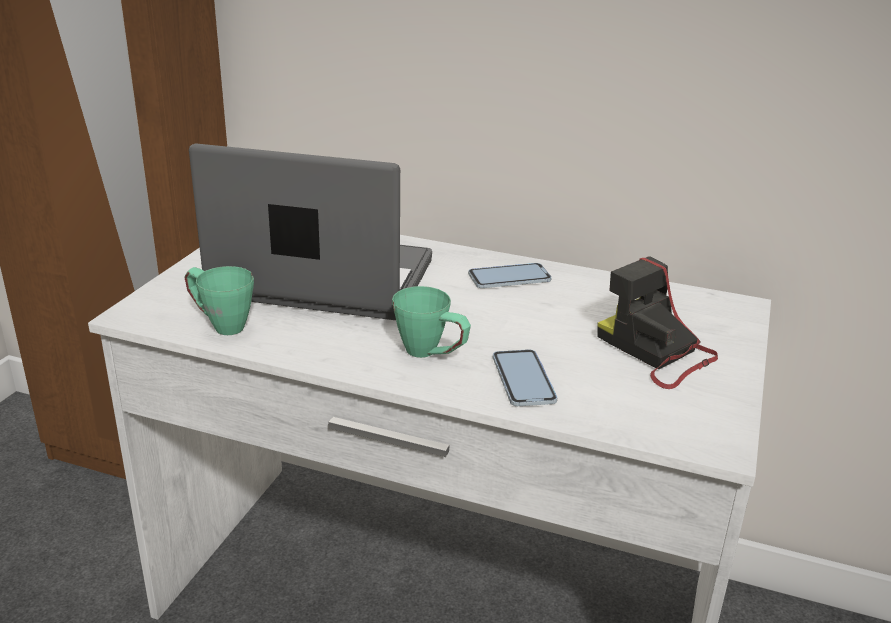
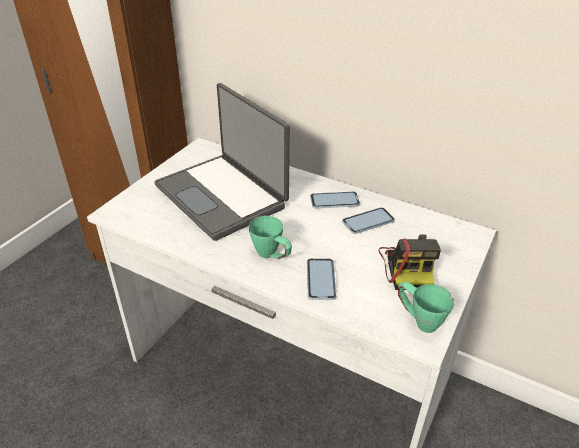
camera: 10 degrees right, 10 degrees up
green mug [184,266,254,335] -> green mug moved to [398,281,454,333]
laptop [189,143,432,320] -> laptop turned 150 degrees counterclockwise [155,83,290,241]
camera [597,256,718,389] -> camera turned 150 degrees counterclockwise [379,234,441,290]
none -> phone [342,207,395,234]

